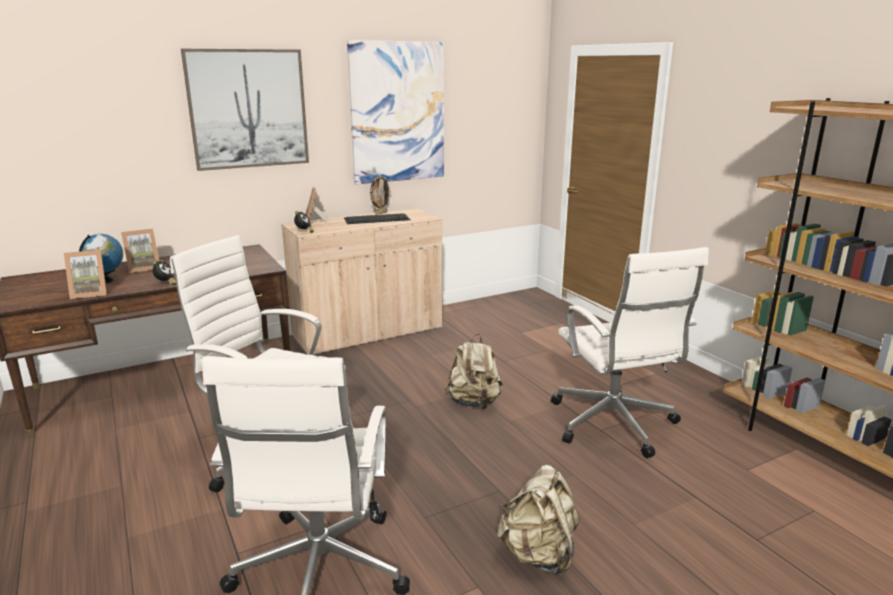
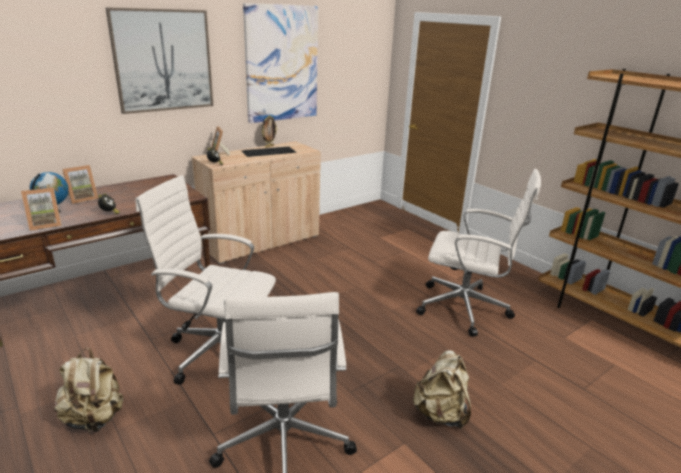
camera: 10 degrees left, 5 degrees up
beige backpack [445,334,503,409] -> beige backpack moved to [54,348,123,433]
white office chair [551,247,709,458] -> white office chair turned 45 degrees counterclockwise [416,169,541,337]

